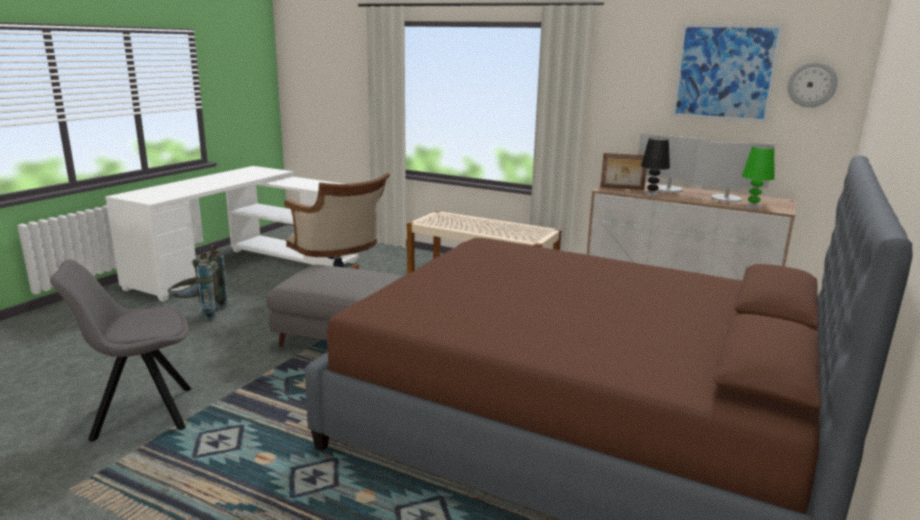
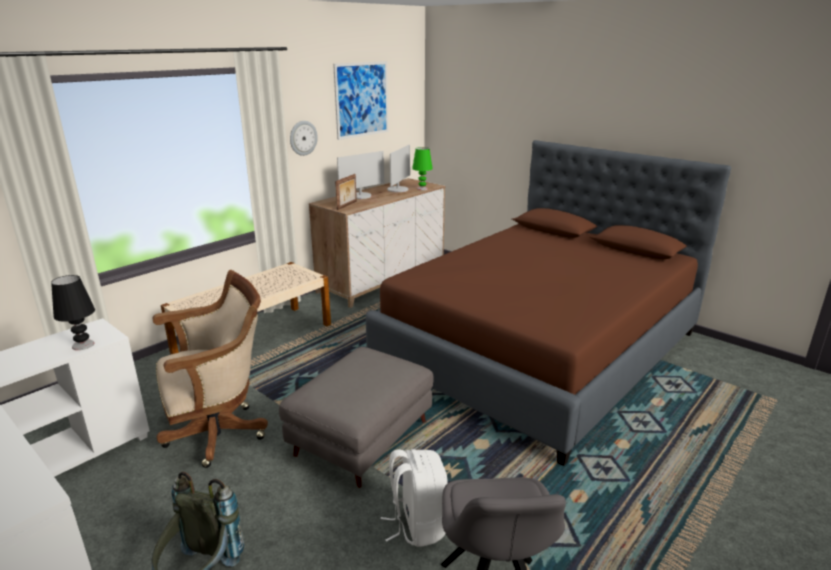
camera: 75 degrees left, 5 degrees up
black table lamp [641,137,670,196] -> black table lamp moved to [51,275,95,350]
wall clock [787,62,838,108] -> wall clock moved to [290,121,318,156]
none -> white backpack [381,449,448,547]

